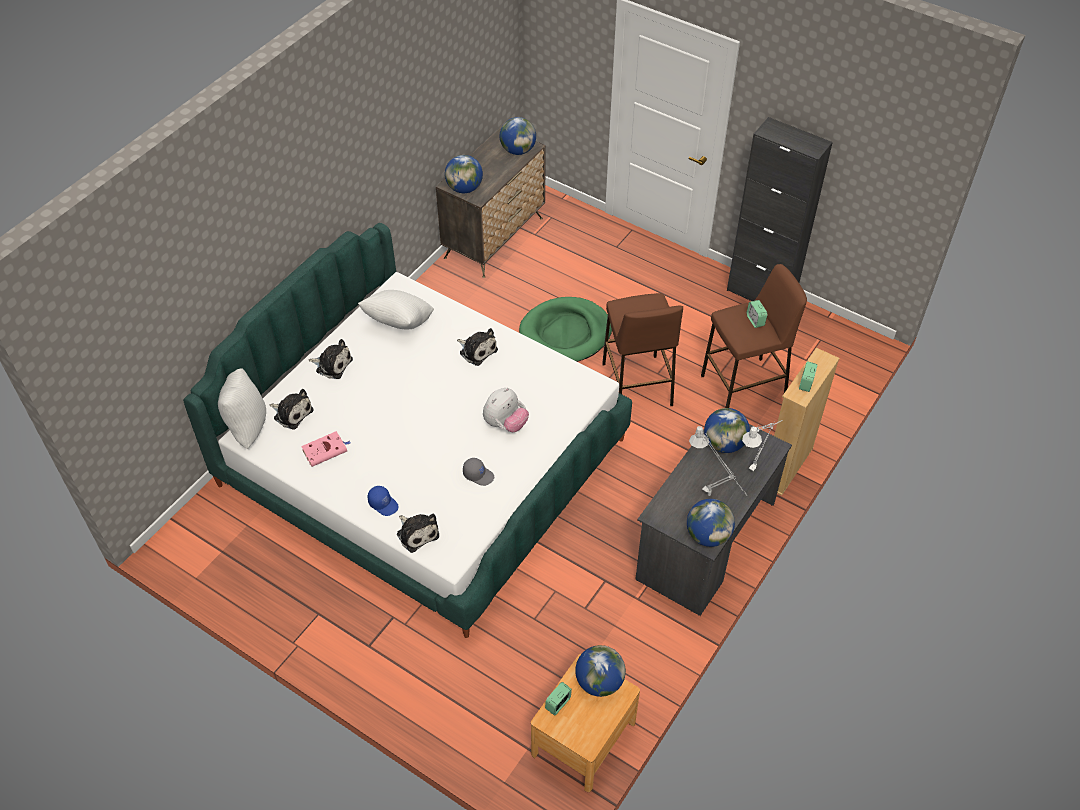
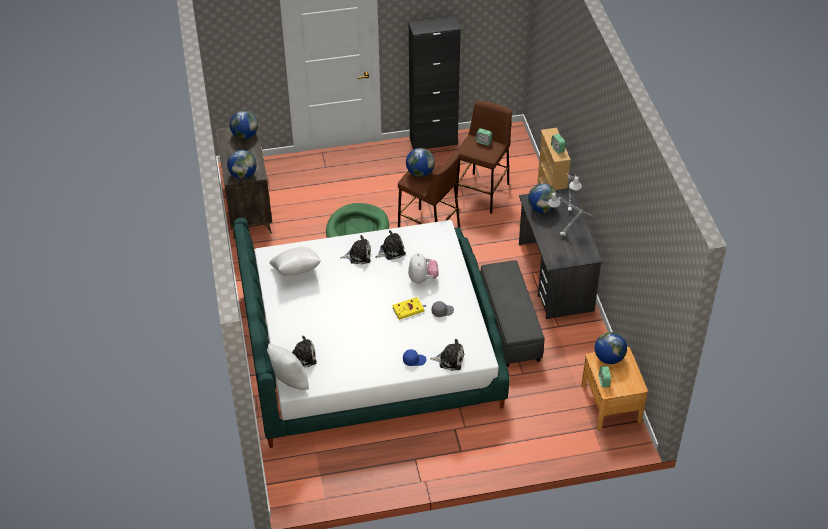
camera: 45 degrees left, 5 degrees down
pink book [301,431,350,467] -> none
plush toy [308,339,353,379] -> plush toy moved to [375,230,406,260]
globe [687,499,735,547] -> globe moved to [406,148,435,177]
none -> yellow book [392,297,426,320]
none -> grey ottoman [480,260,545,367]

